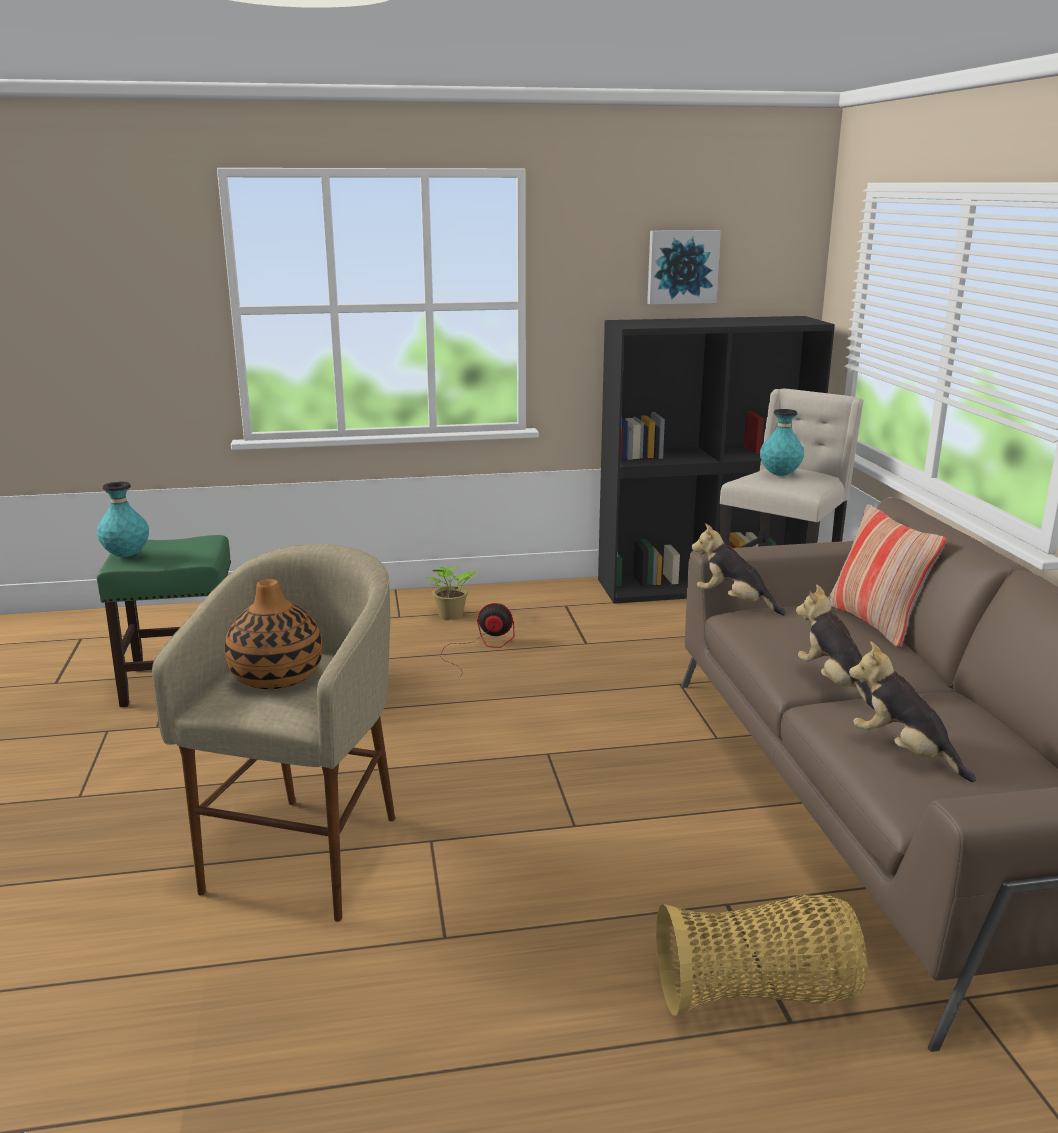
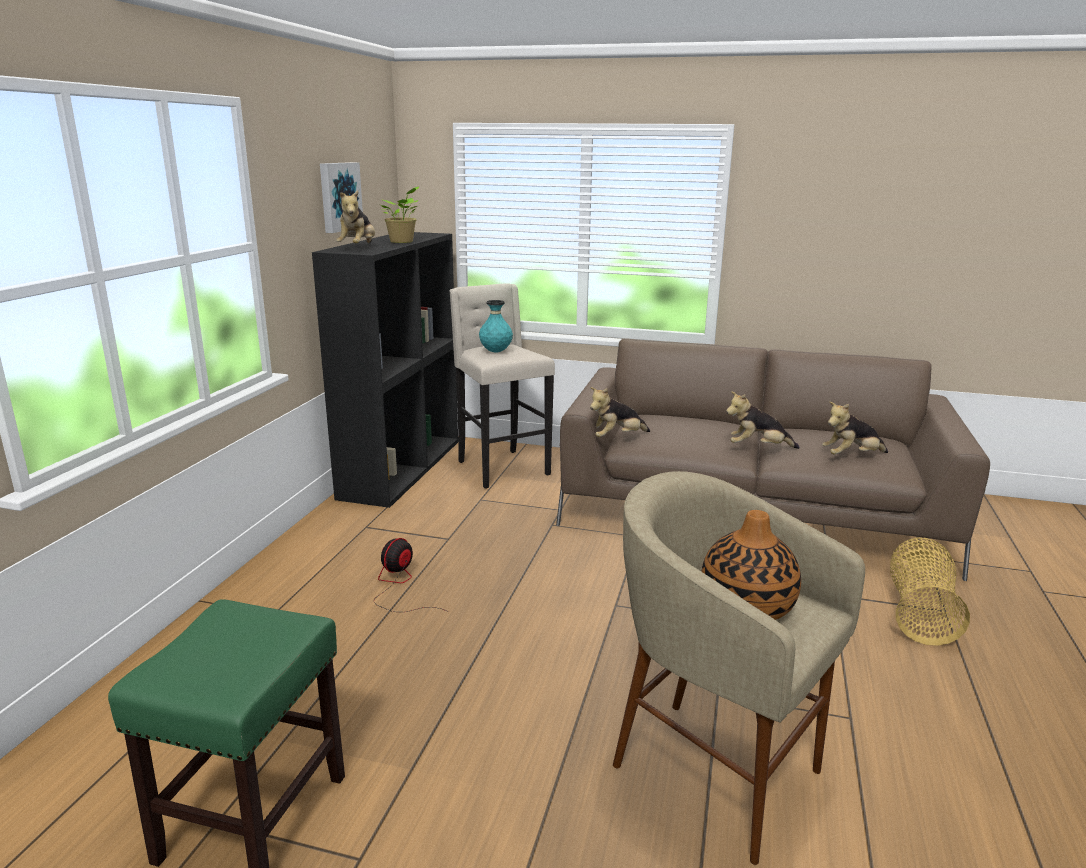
camera: 65 degrees left, 0 degrees up
turquoise vase [97,482,149,557] -> none
potted plant [425,565,476,620] -> potted plant moved to [381,186,419,243]
pillow [828,504,947,647] -> none
none -> plush toy [336,191,375,244]

